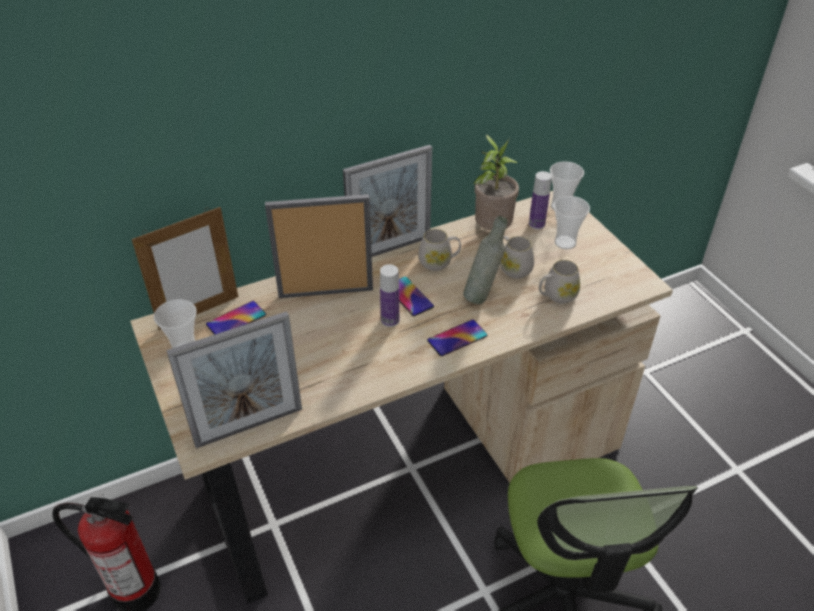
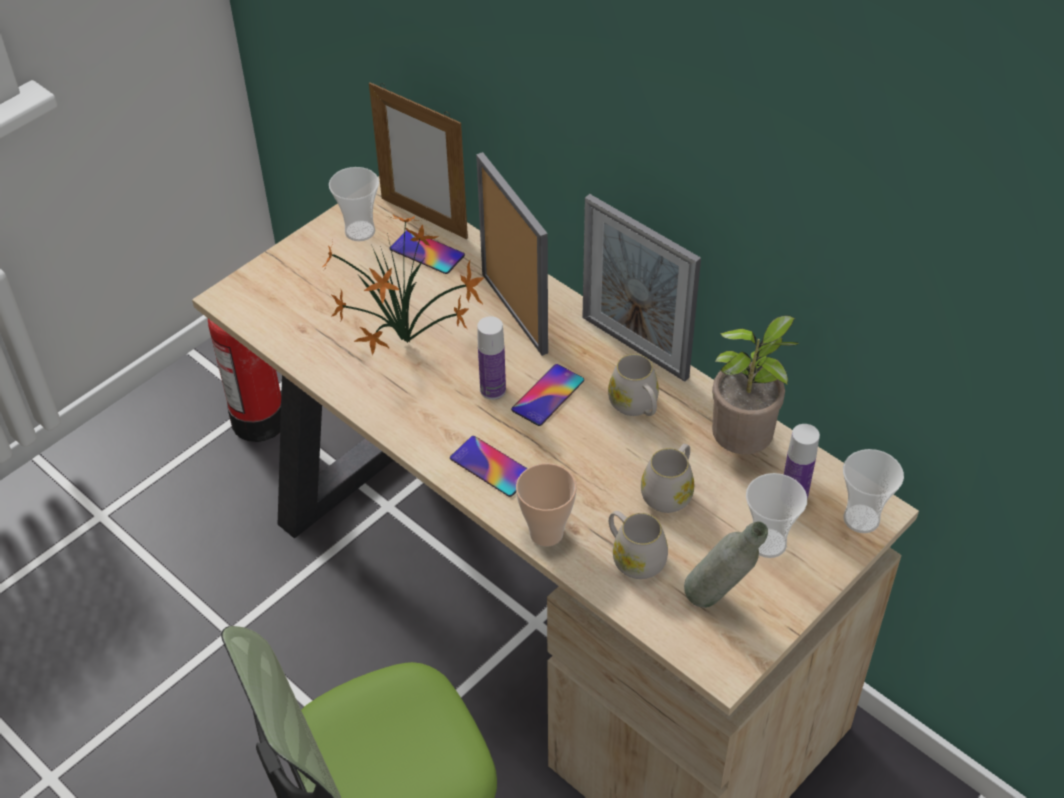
camera: 70 degrees right, 5 degrees up
picture frame [166,311,302,449] -> none
grey bottle [463,216,507,304] -> grey bottle moved to [684,521,768,608]
none -> potted plant [322,214,484,355]
none -> cup [516,463,577,547]

